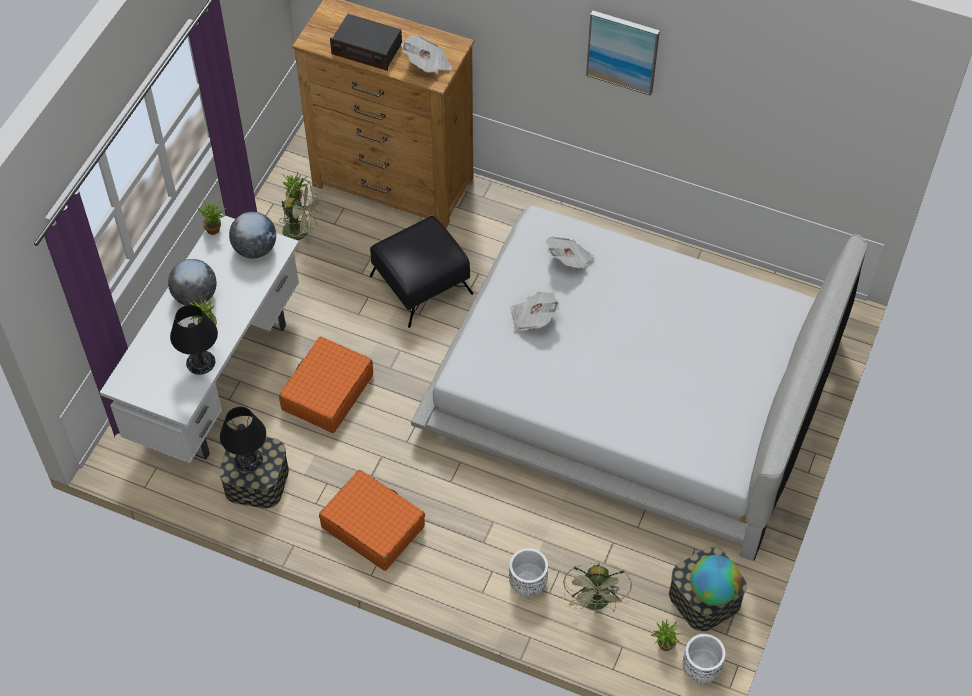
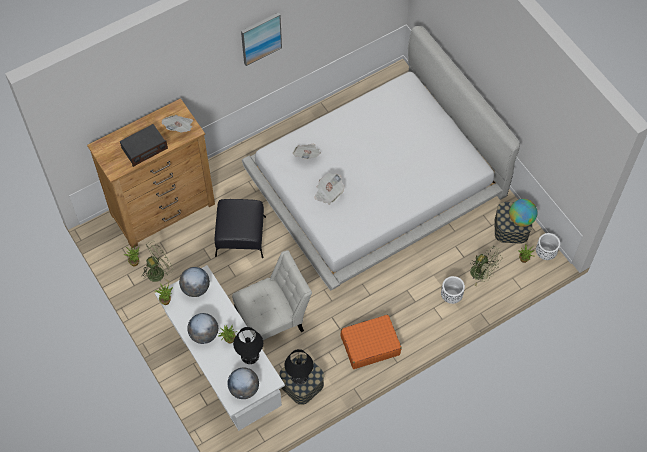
camera: 55 degrees left, 5 degrees up
orange suitcase [279,337,373,433] -> white chair [232,250,312,340]
none -> globe [227,367,259,399]

